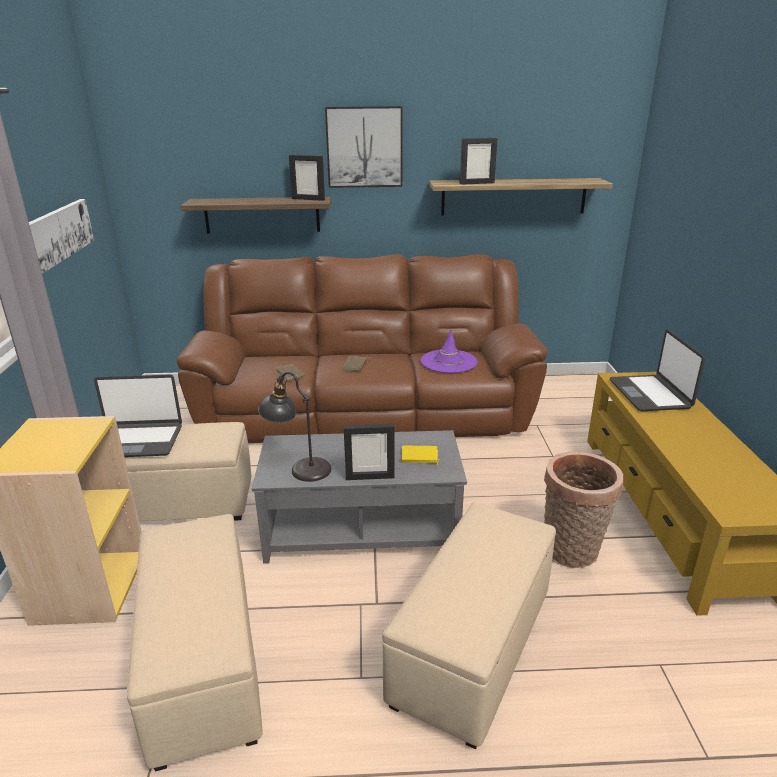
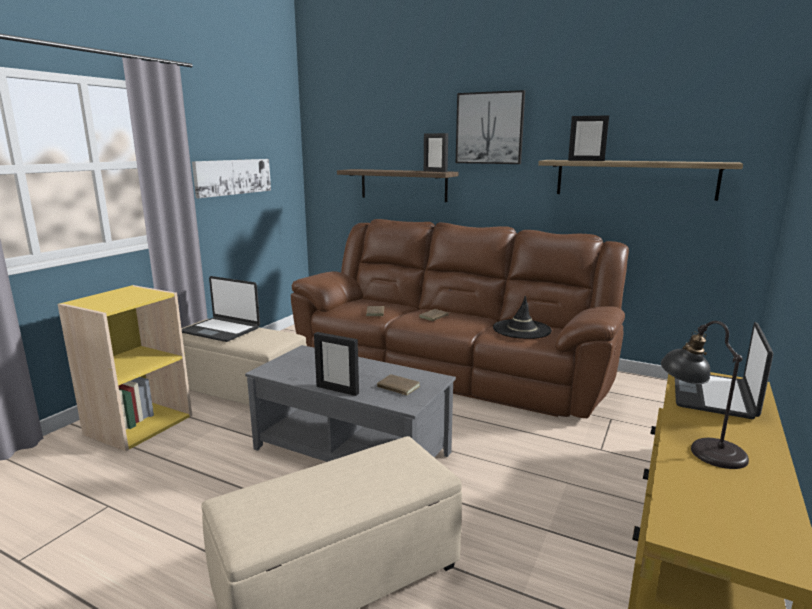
camera: 30 degrees right, 10 degrees down
beige ottoman [127,514,263,771] -> none
grey table lamp [258,372,331,482] -> grey table lamp moved to [661,321,749,469]
yellow book [402,445,440,465] -> brown book [377,374,420,396]
purple hat [421,329,478,373] -> black hat [493,296,552,339]
basket [544,451,623,568] -> none

